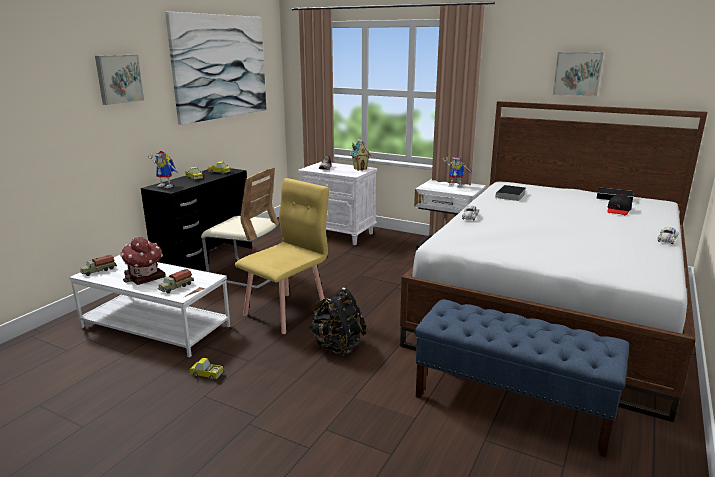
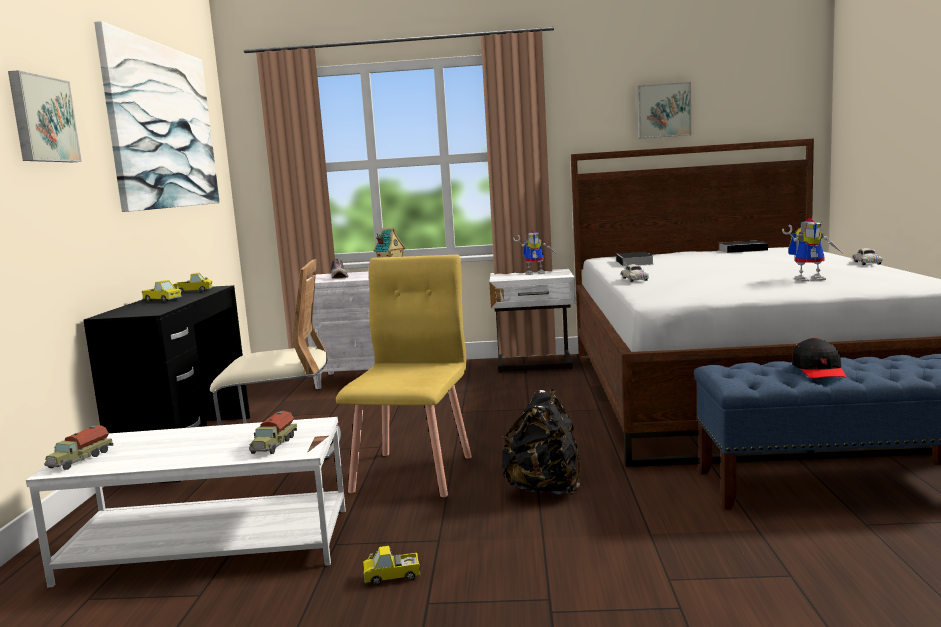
camera: 25 degrees left, 10 degrees down
toy house [121,237,166,285] -> none
toy robot [148,151,179,188] -> toy robot moved to [782,218,842,282]
black cap [608,194,632,215] -> black cap moved to [792,337,846,379]

